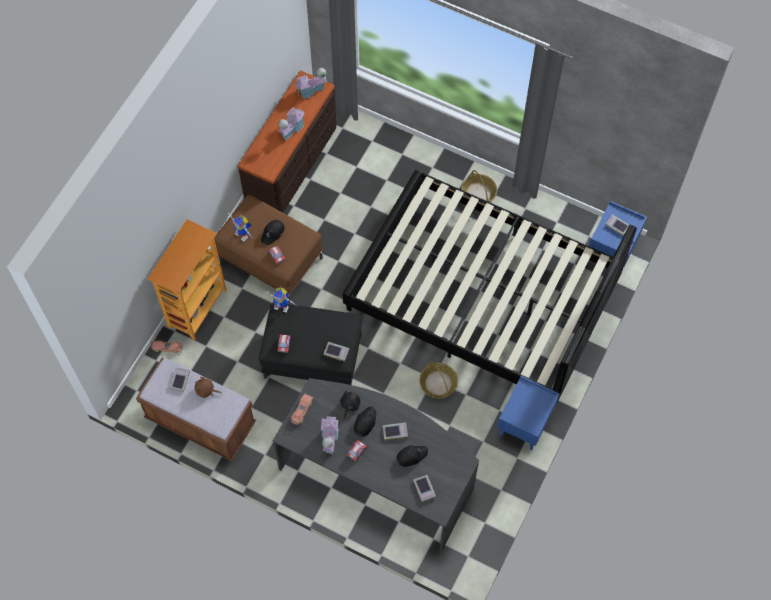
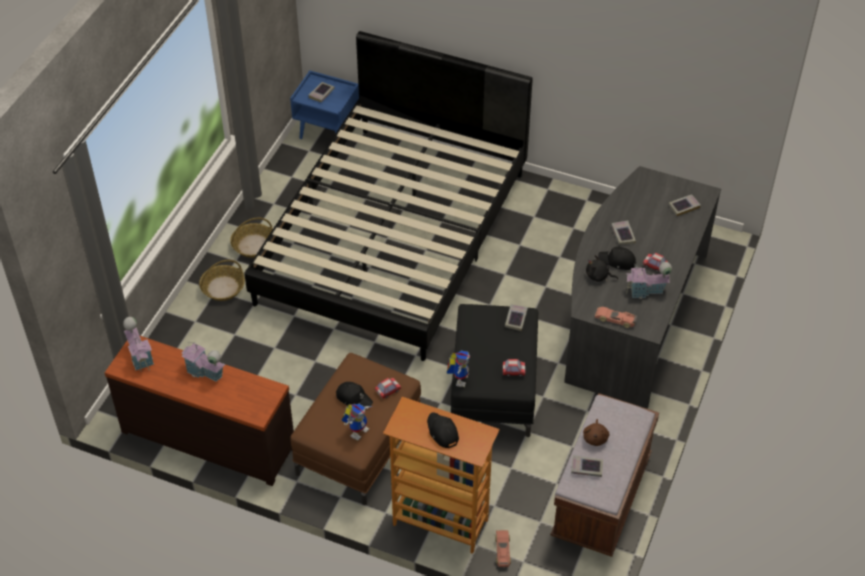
camera: 95 degrees left, 15 degrees down
black cap [397,445,428,467] -> black cap moved to [427,413,459,448]
basket [419,361,458,398] -> basket moved to [199,260,245,301]
blue nightstand [497,376,560,450] -> none

